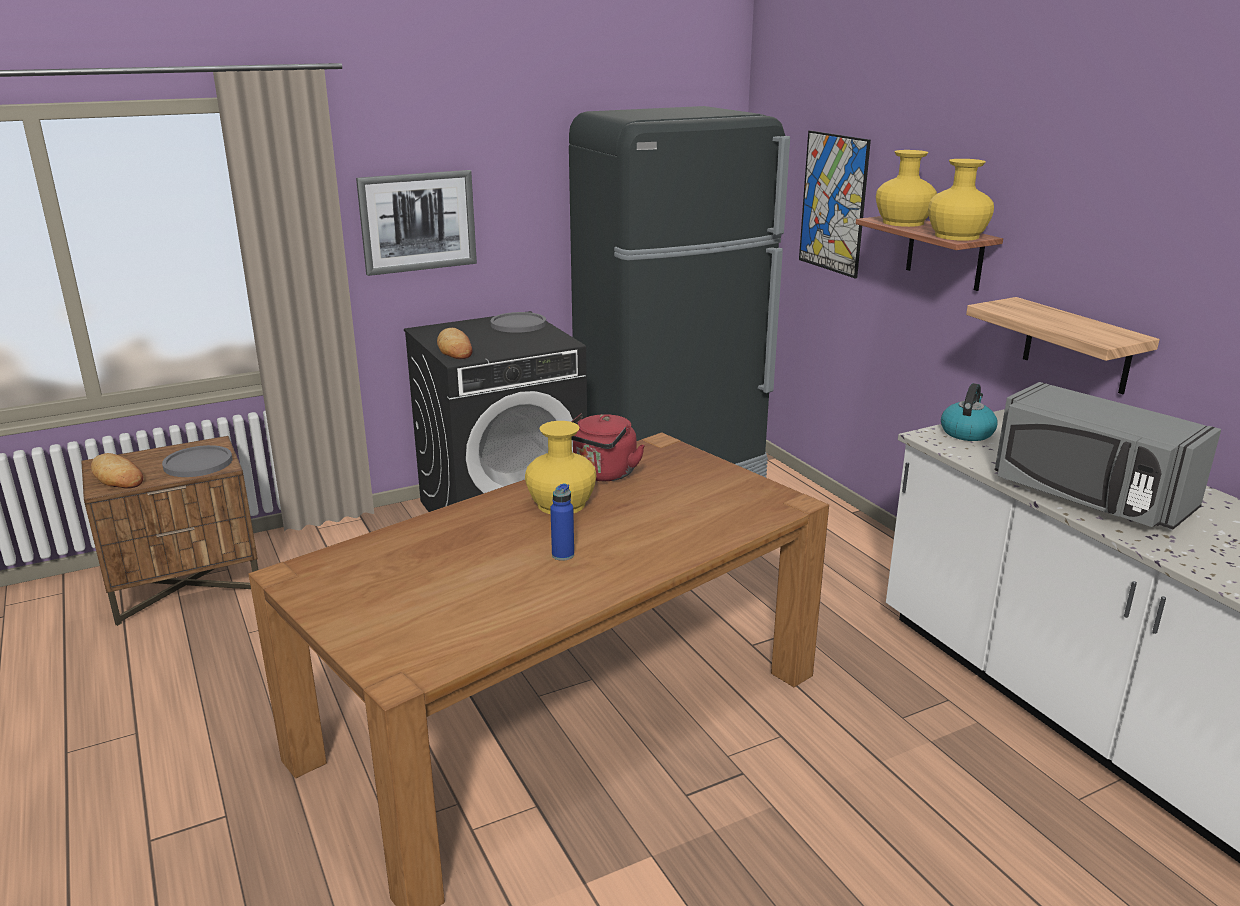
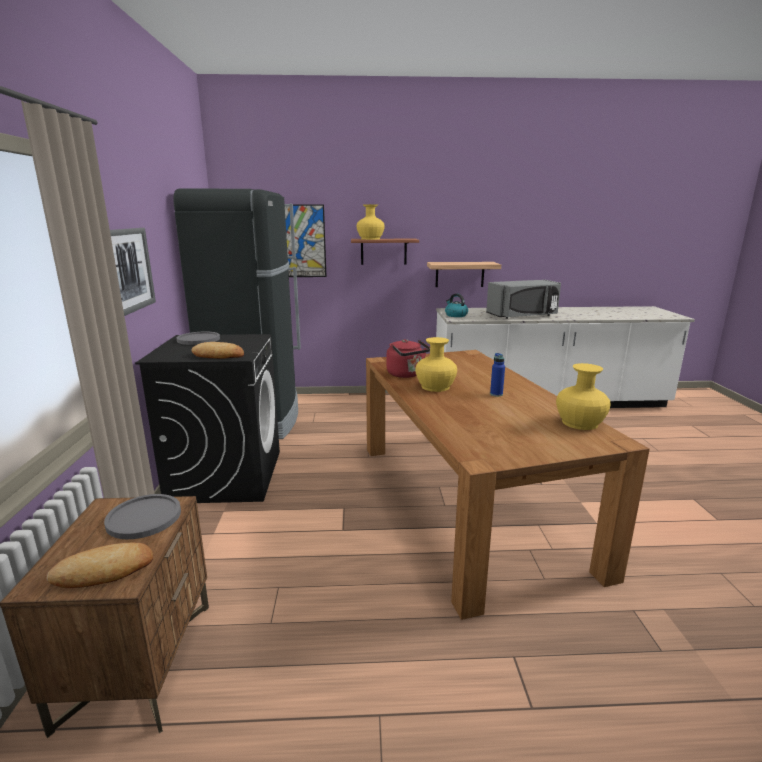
camera: 65 degrees left, 5 degrees down
yellow vase [928,159,994,241] -> yellow vase moved to [556,363,610,430]

